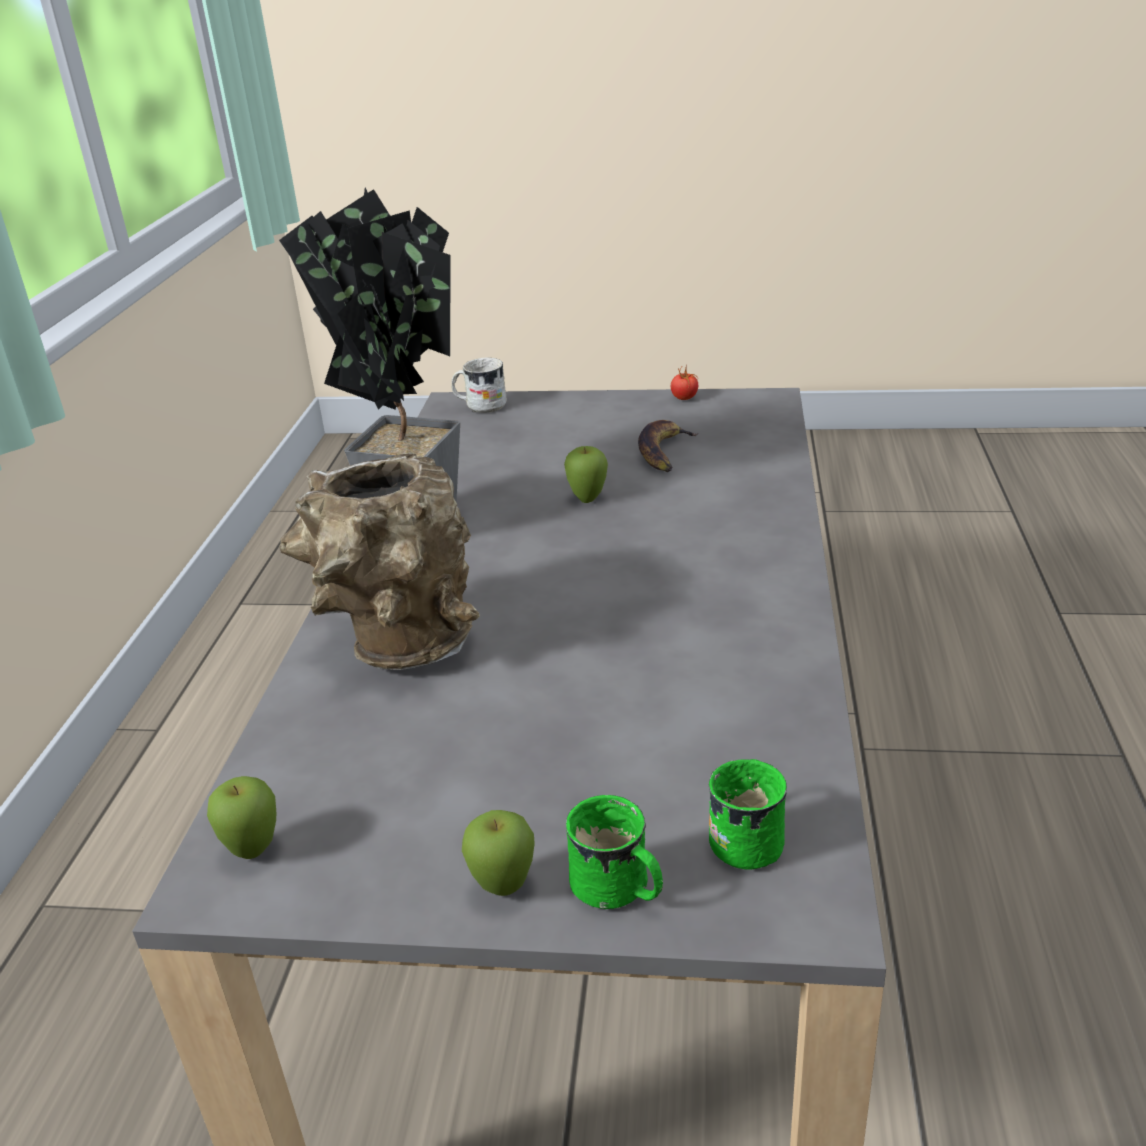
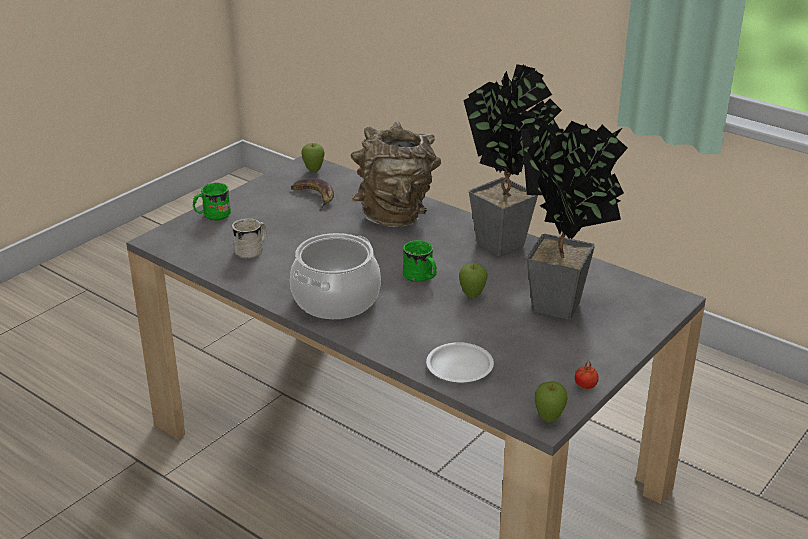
camera: 120 degrees right, 0 degrees up
white mug [451,358,507,413] -> white mug moved to [232,218,267,259]
apple [462,810,535,896] -> apple moved to [535,381,567,423]
banana [638,420,699,472] -> banana moved to [291,178,334,210]
green mug [708,759,787,869] -> green mug moved to [403,240,437,282]
none -> cooking pot [290,233,381,319]
none -> white plate [426,342,494,382]
none -> potted plant [521,121,628,320]

